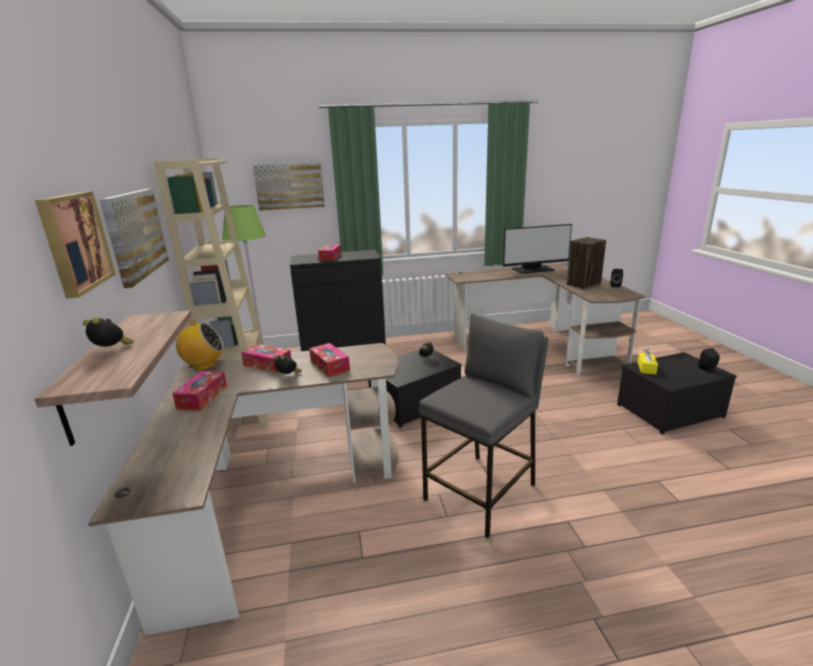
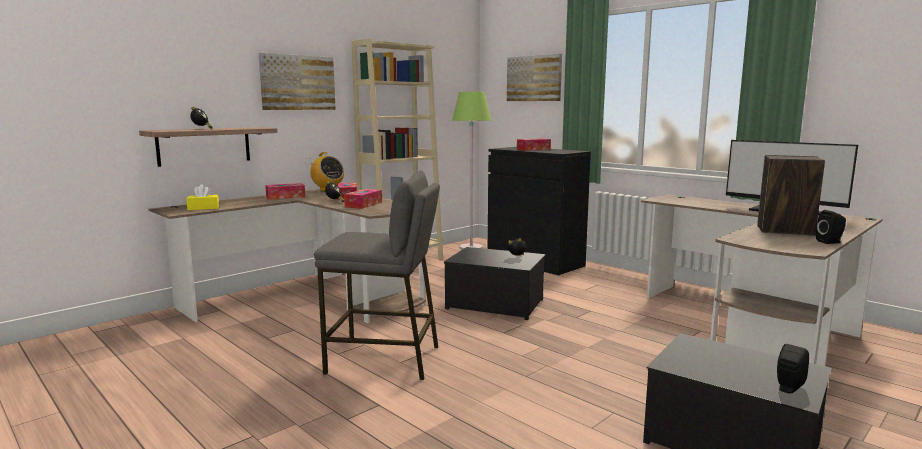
camera: 55 degrees right, 10 degrees down
picture [35,191,116,299] -> none
yellow tissue box [637,348,658,374] -> yellow tissue box moved to [186,184,219,210]

